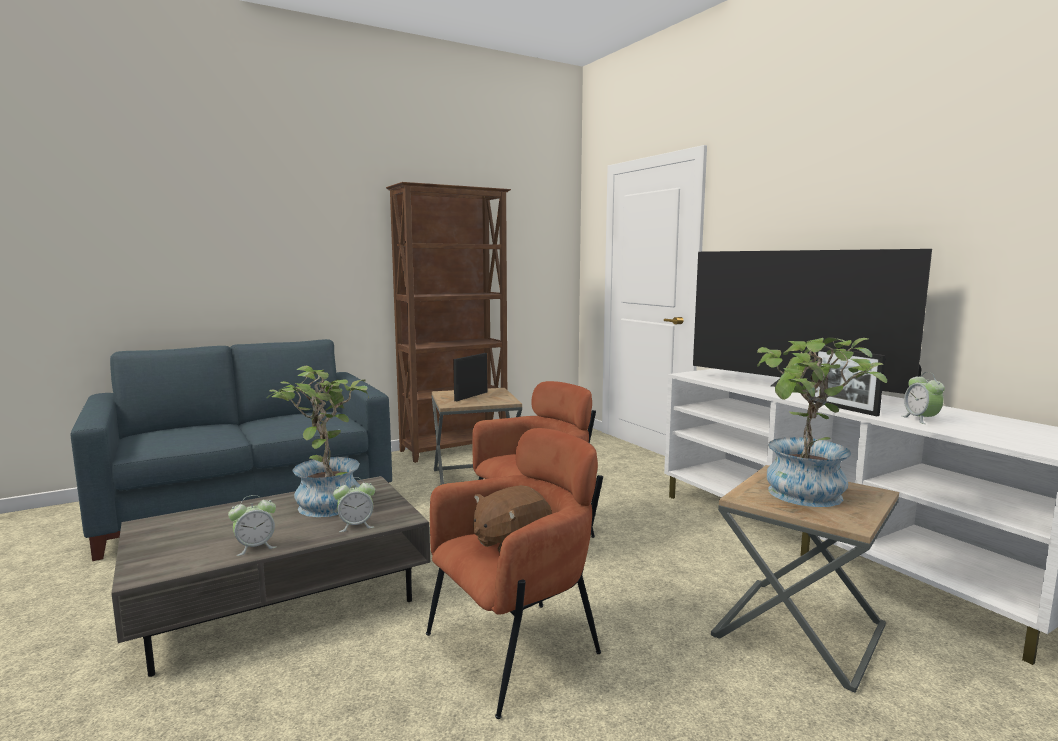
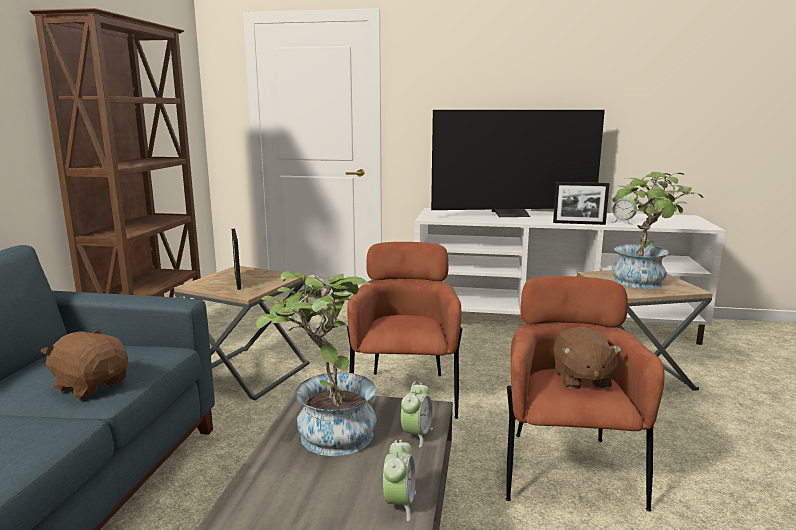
camera: 50 degrees left, 5 degrees up
none -> brown plush toy [40,329,128,399]

